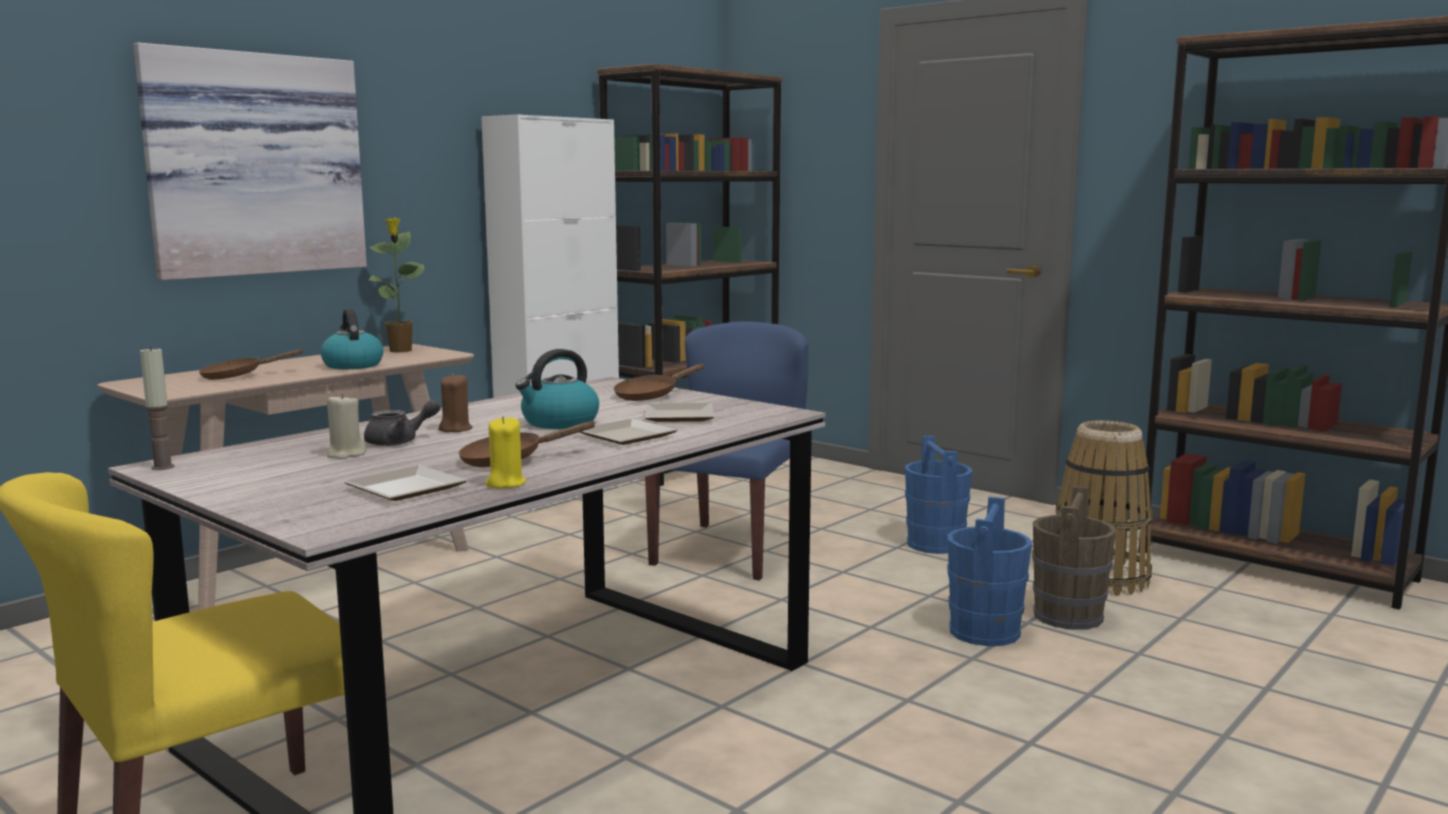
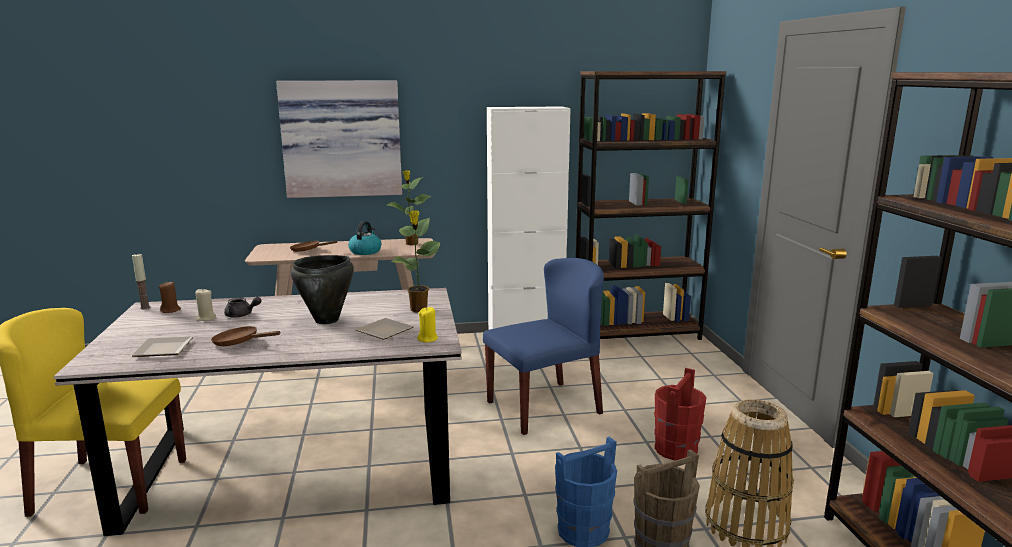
camera: 40 degrees right, 5 degrees up
brown candle [438,373,473,432] -> brown candle moved to [159,281,181,313]
yellow candle [486,416,526,489] -> yellow candle moved to [417,307,438,343]
kettle [515,349,599,429] -> black cooking pot [291,255,354,324]
plate [580,419,677,445] -> none
brown frying pan [614,364,704,401] -> potted plant [391,210,440,312]
blue bucket [905,436,973,554] -> red bucket [654,368,707,460]

